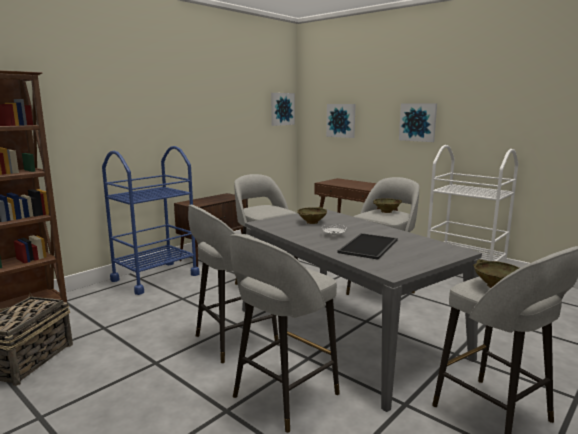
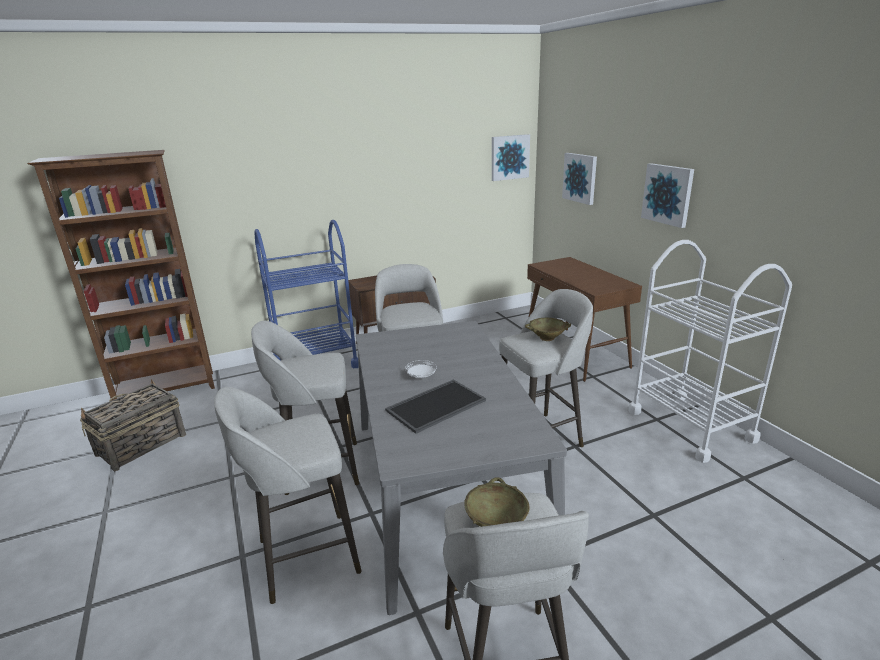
camera: 25 degrees right, 10 degrees up
beige bowl [297,207,327,224] -> none

